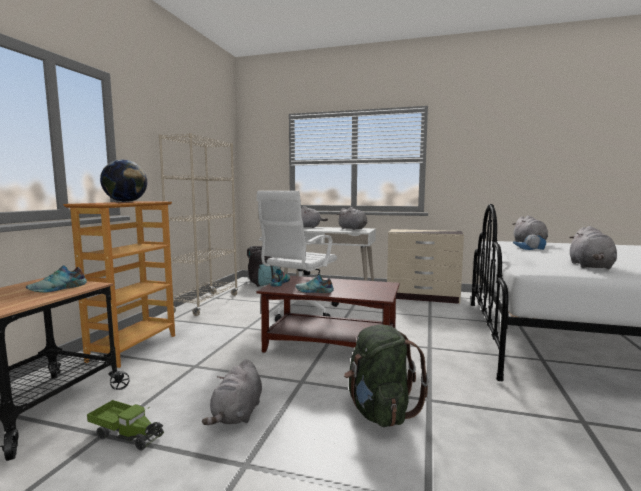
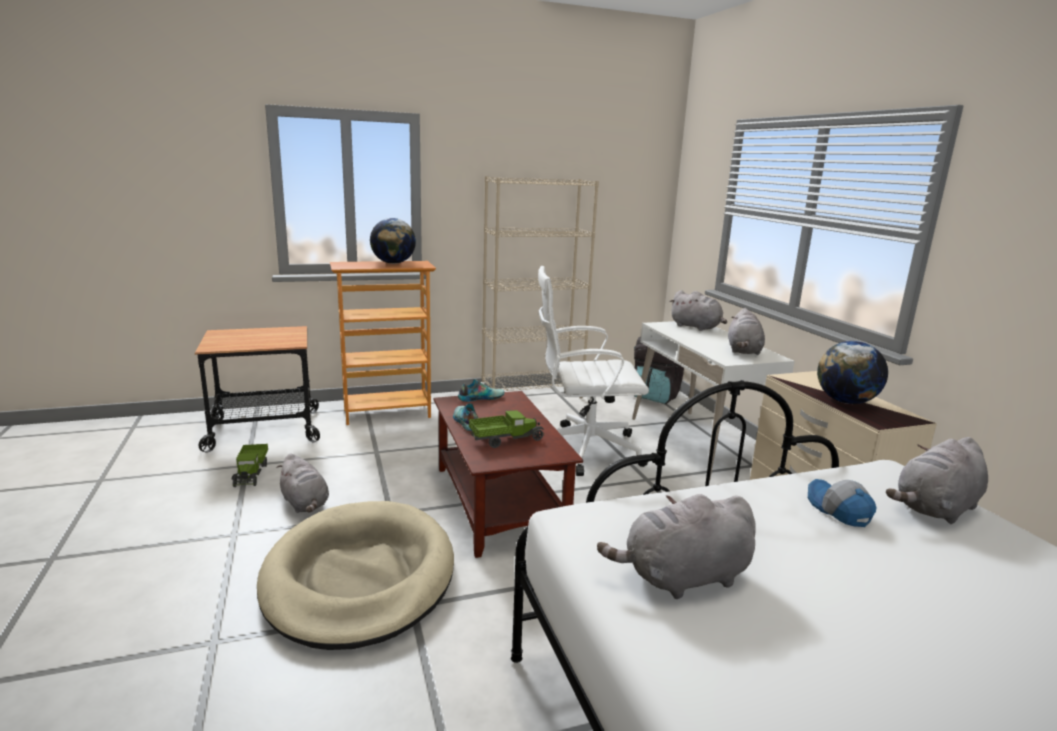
camera: 55 degrees right, 10 degrees up
shoe [26,265,87,292] -> none
grey plush toy [202,359,262,425] -> grey plush toy turned 105 degrees counterclockwise [276,454,329,513]
green backpack [344,325,429,427] -> beige dog bed [257,501,454,650]
none -> toy truck [469,410,544,448]
none -> globe [817,341,888,404]

